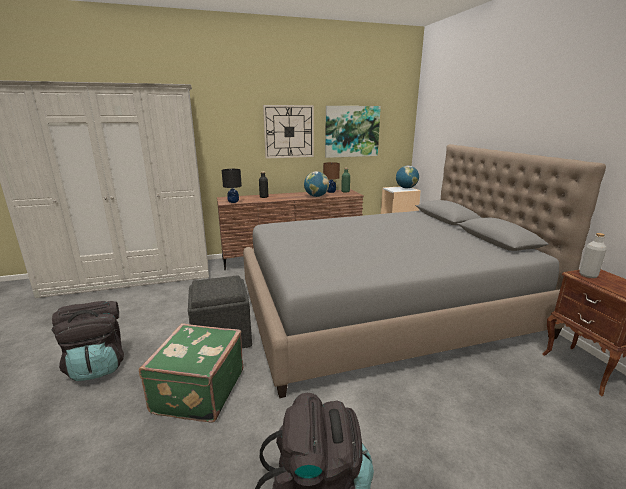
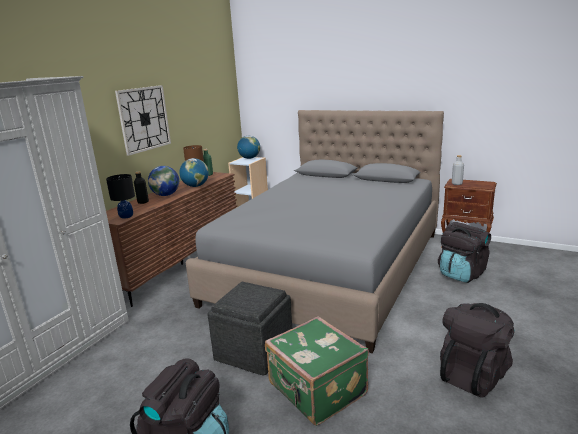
camera: 45 degrees left, 0 degrees up
picture [325,106,381,158] -> none
none -> globe [148,166,179,196]
none -> black backpack [438,222,491,283]

